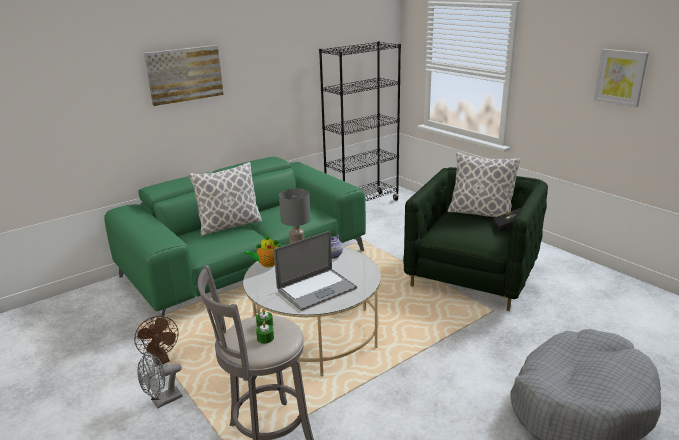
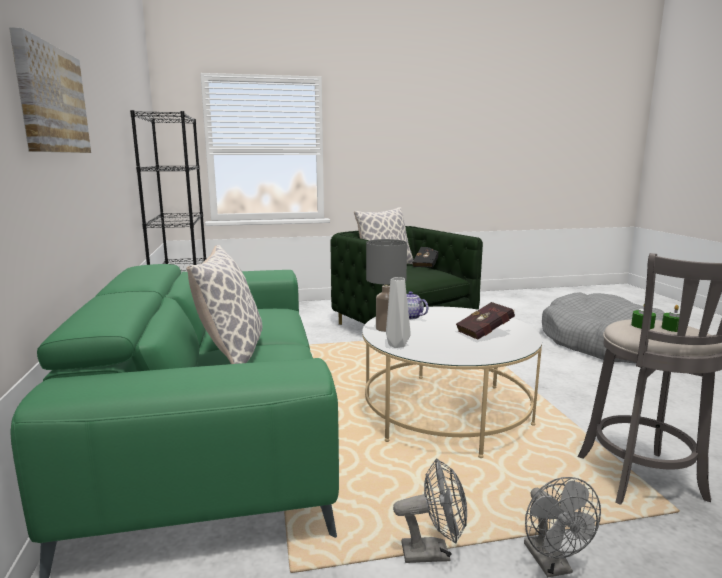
camera: 65 degrees left, 10 degrees down
brown fan [134,316,179,366] -> grey fan [393,458,467,563]
teapot [244,235,283,267] -> grey vase [386,277,411,348]
laptop [274,231,357,311] -> red book [456,302,515,340]
picture [594,49,649,107] -> none

